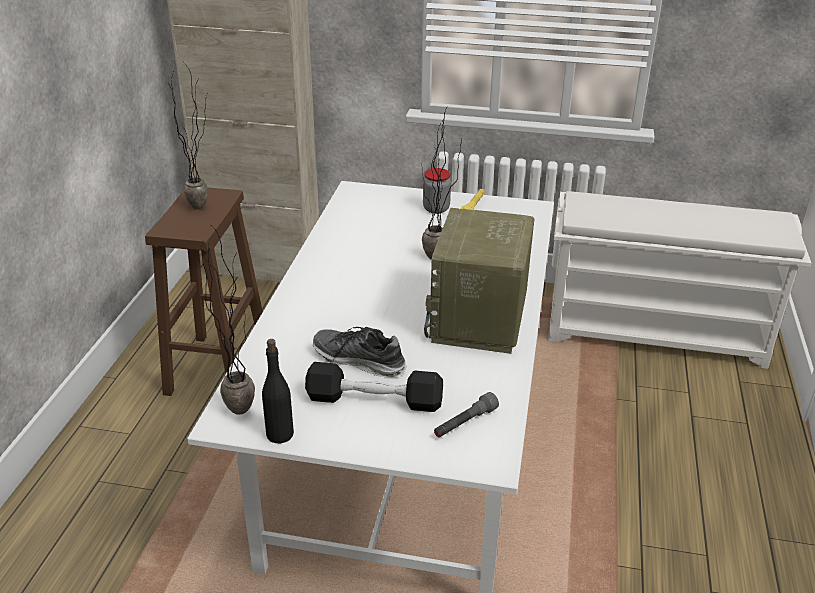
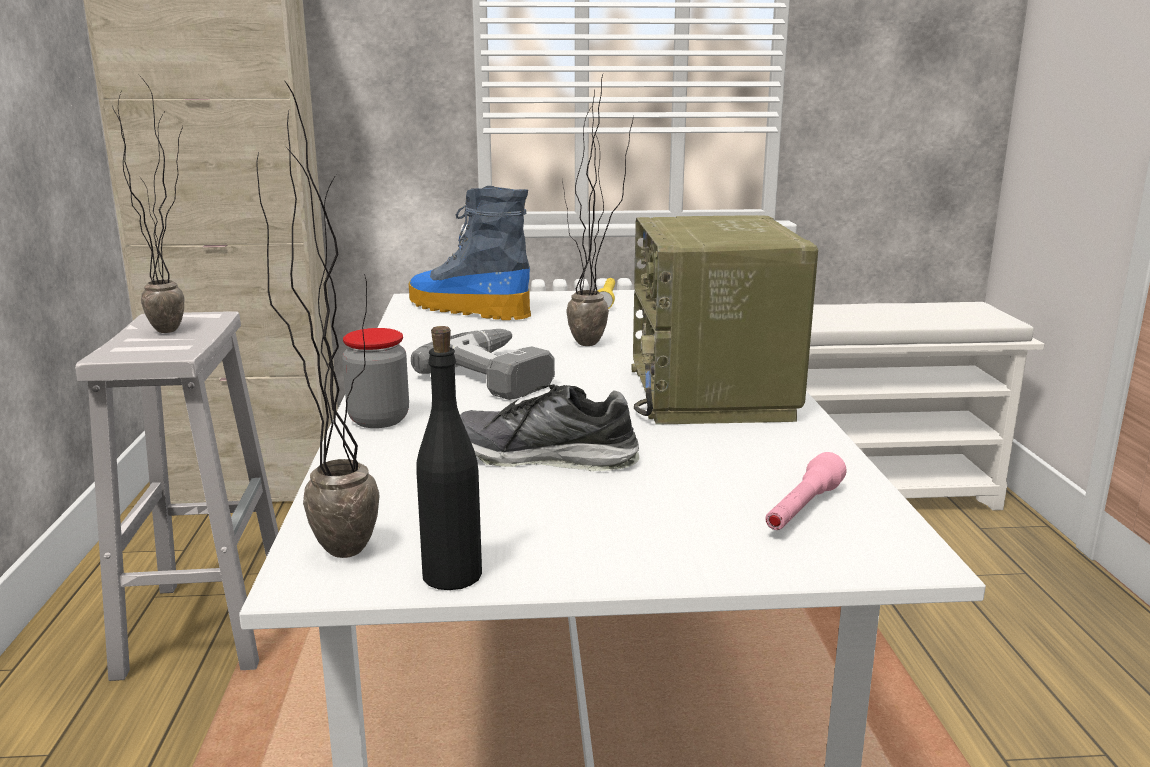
camera: 15 degrees left, 15 degrees down
brown stool [145,188,263,396] -> white stool [75,311,278,681]
black dumbbell [305,362,443,412] -> none
jar [423,168,451,214] -> jar moved to [342,328,409,428]
grey flashlight [434,392,499,437] -> pink flashlight [765,452,846,530]
none -> boot [409,186,531,320]
none -> power drill [411,329,555,400]

